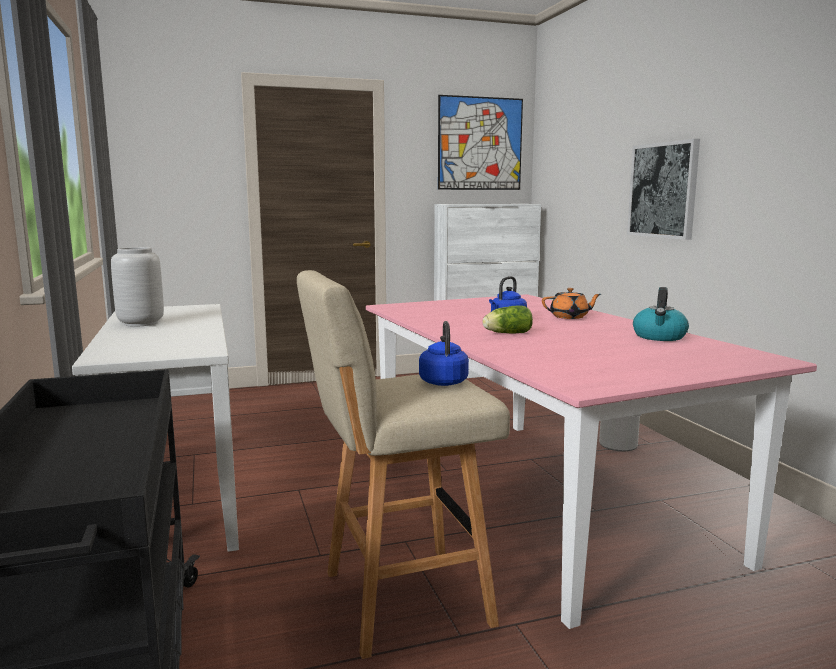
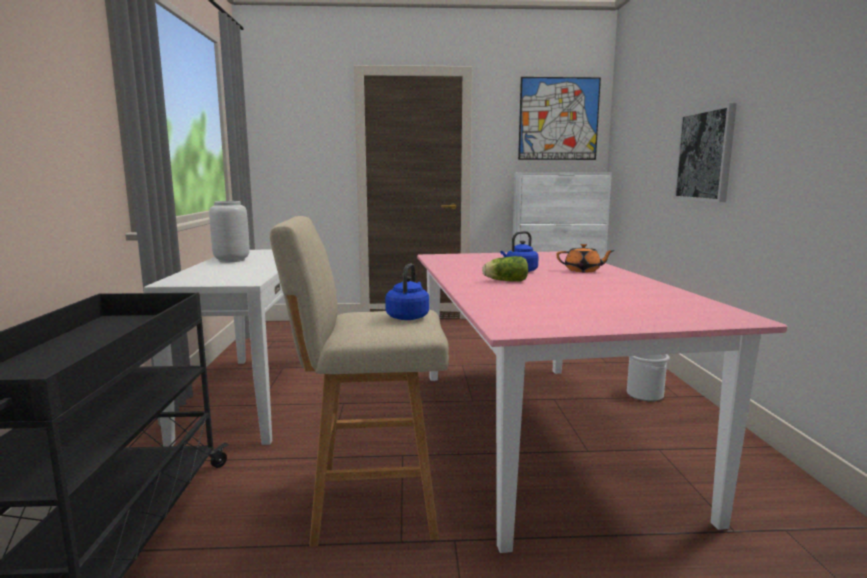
camera: 15 degrees right, 0 degrees up
kettle [633,287,689,341] -> none

